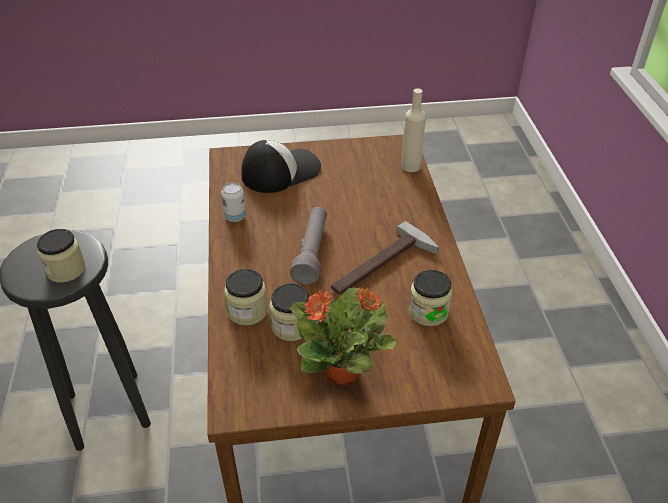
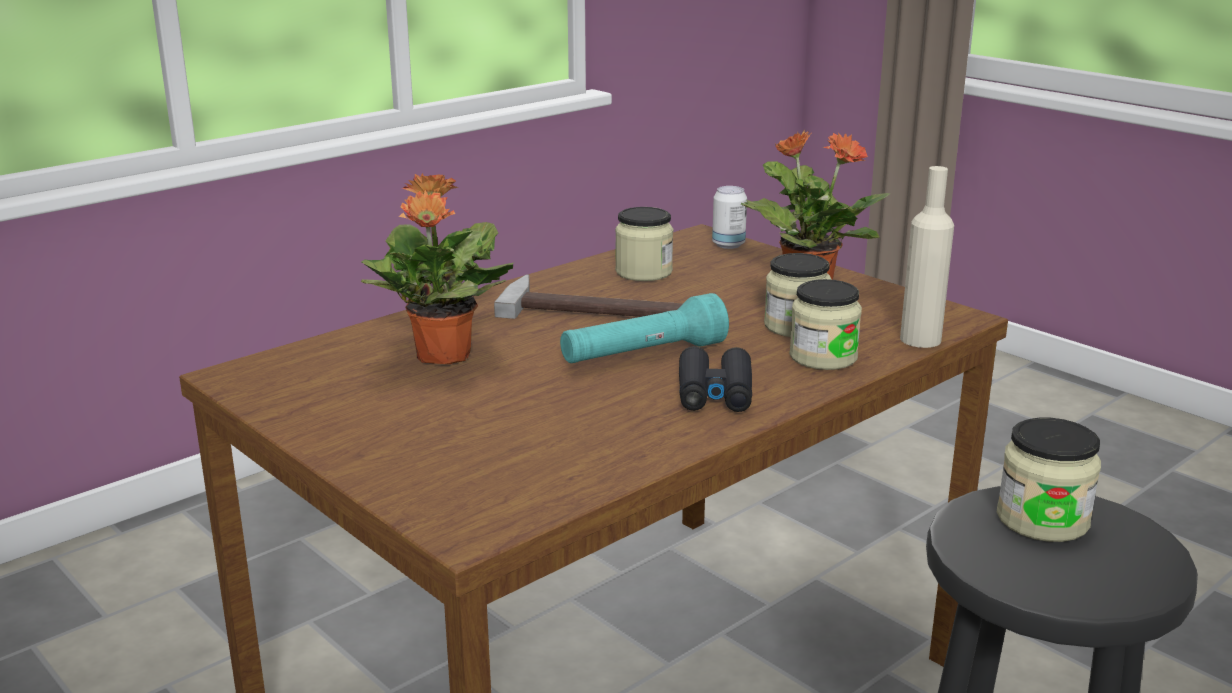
camera: 125 degrees left, 20 degrees down
can [221,182,246,222] -> can moved to [712,186,747,249]
cap [241,140,321,193] -> none
grey flashlight [290,207,327,285] -> turquoise flashlight [560,293,729,363]
beige bottle [401,88,426,172] -> beige bottle moved to [900,166,954,348]
none -> potted plant [361,173,514,364]
none -> black binoculars [679,346,752,412]

